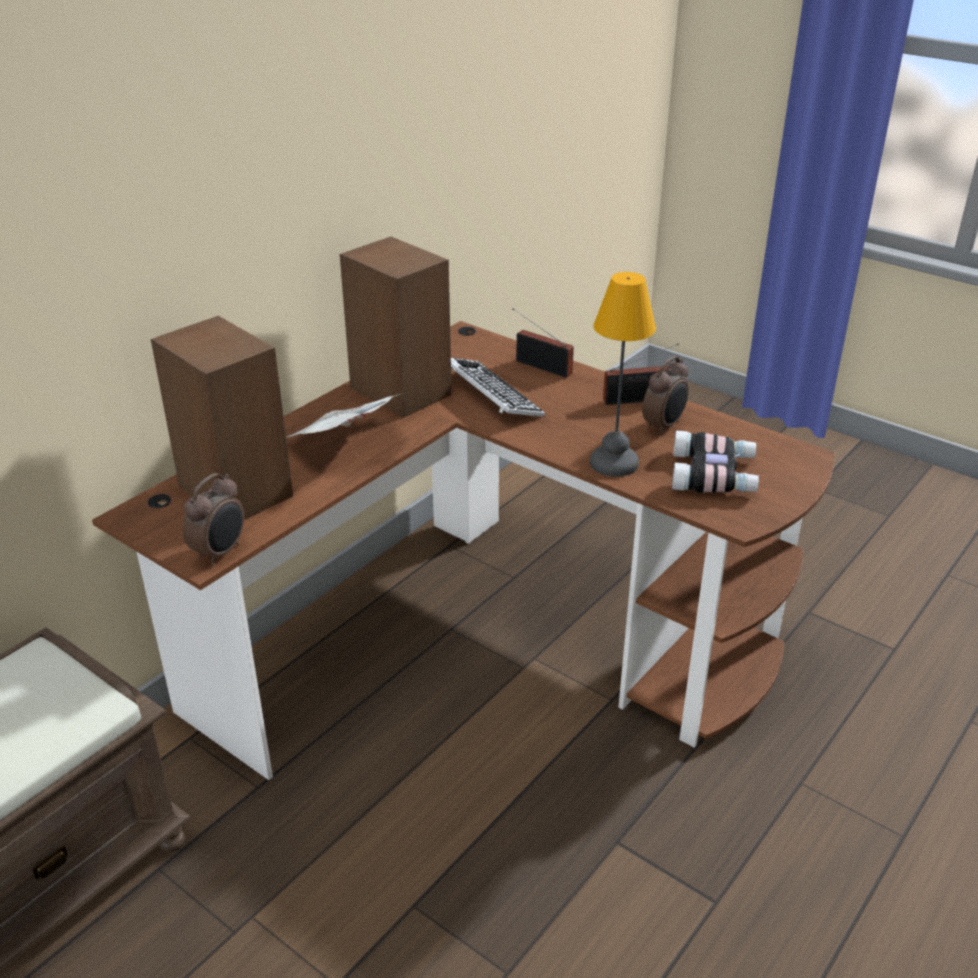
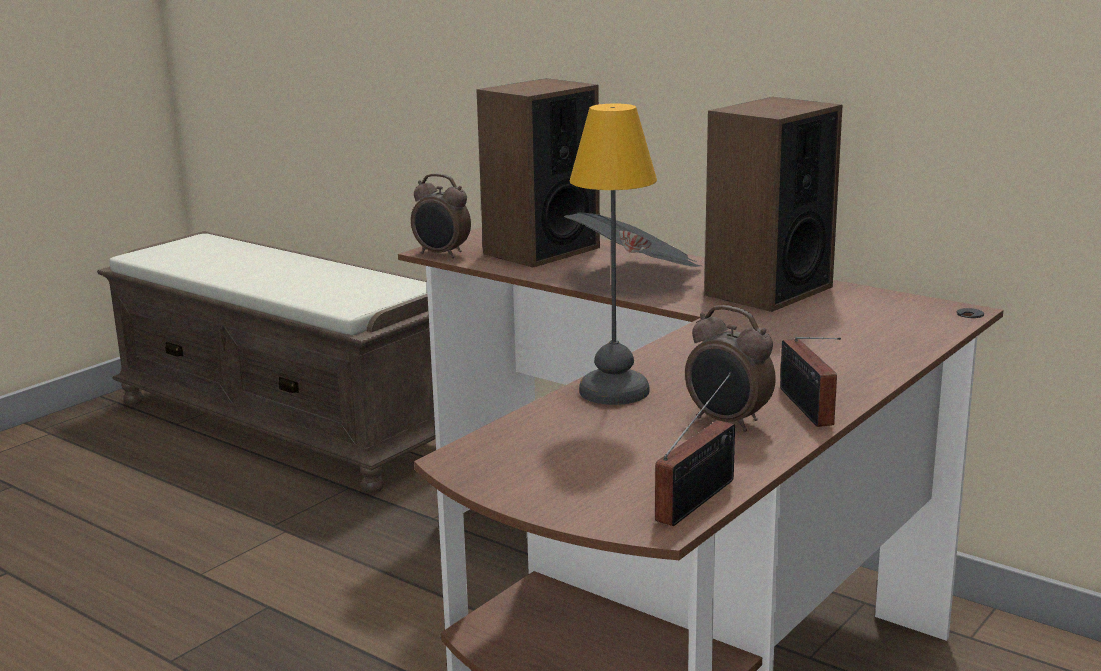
camera: 90 degrees right, 15 degrees down
keyboard [451,358,545,417] -> none
radio [512,308,574,378] -> radio moved to [655,372,735,526]
binoculars [672,431,759,493] -> none

